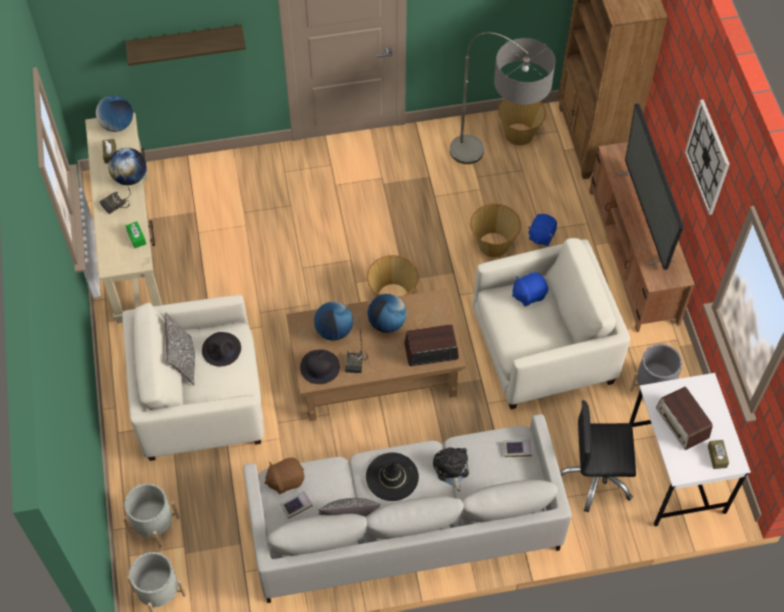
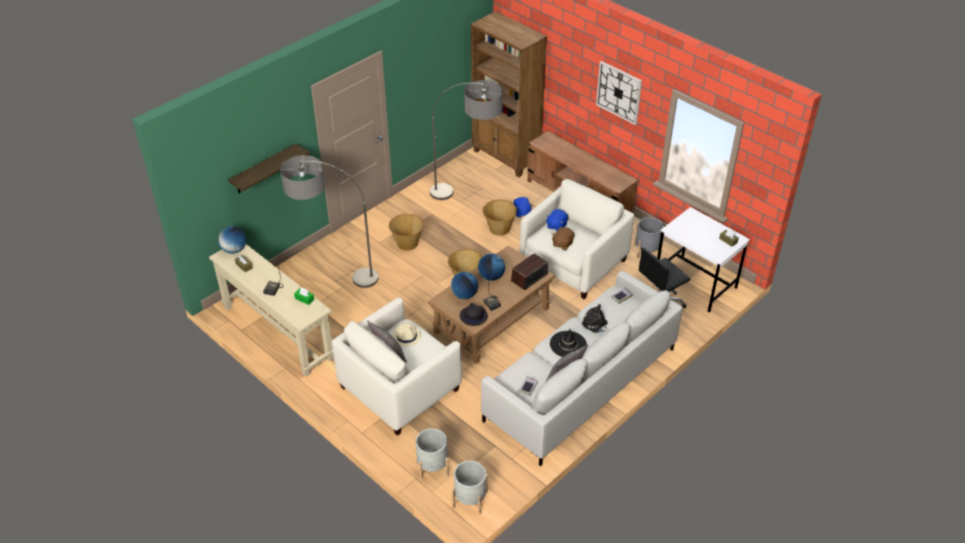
camera: 35 degrees left, 15 degrees down
globe [108,148,146,185] -> none
black hat [202,332,241,366] -> beige hat [392,322,421,347]
brown plush toy [264,458,304,494] -> brown plush toy moved to [552,227,575,250]
basket [498,99,546,146] -> basket moved to [389,214,424,251]
television [617,103,684,270] -> none
radio [656,387,713,450] -> none
none -> floor lamp [280,155,378,288]

